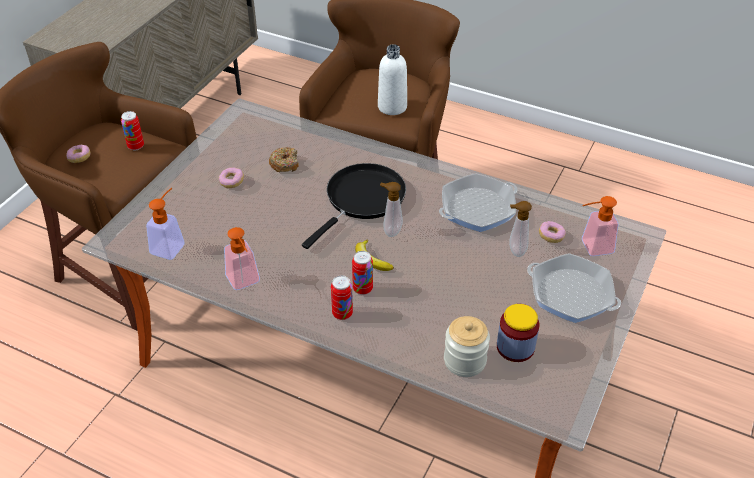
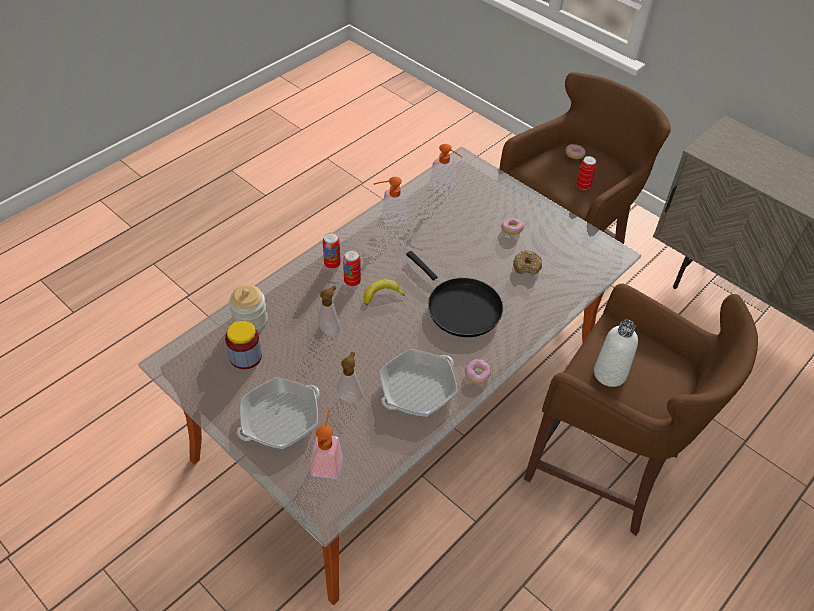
camera: 105 degrees right, 5 degrees up
soap dispenser [380,182,403,237] -> soap dispenser moved to [317,286,340,335]
frying pan [439,173,518,232] -> frying pan turned 120 degrees counterclockwise [380,349,458,417]
donut [539,221,566,243] -> donut moved to [465,359,491,384]

